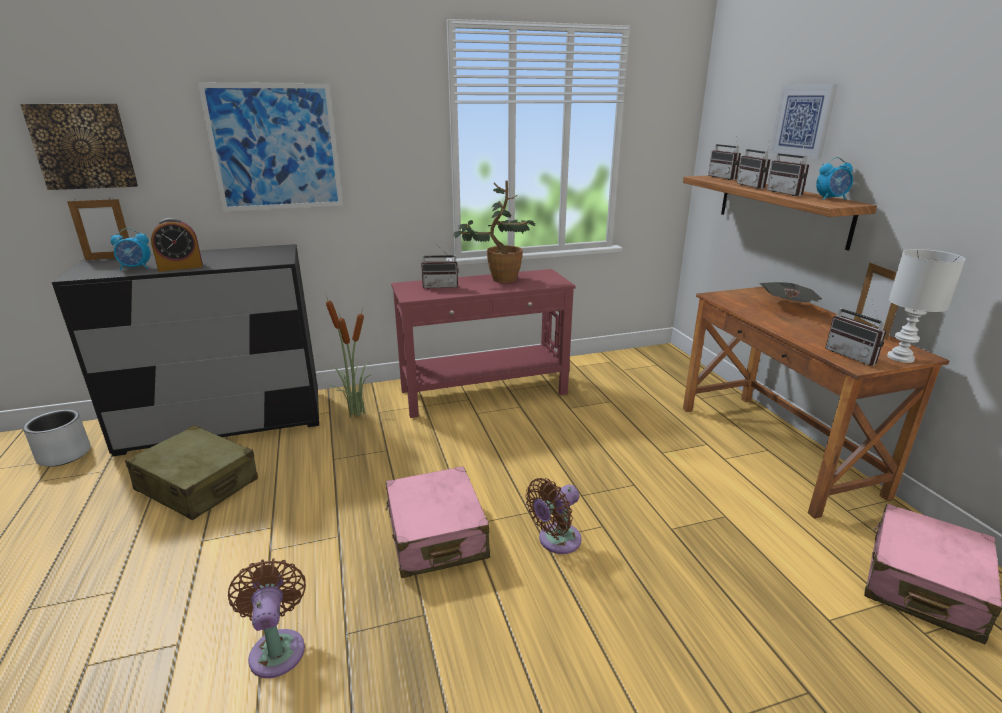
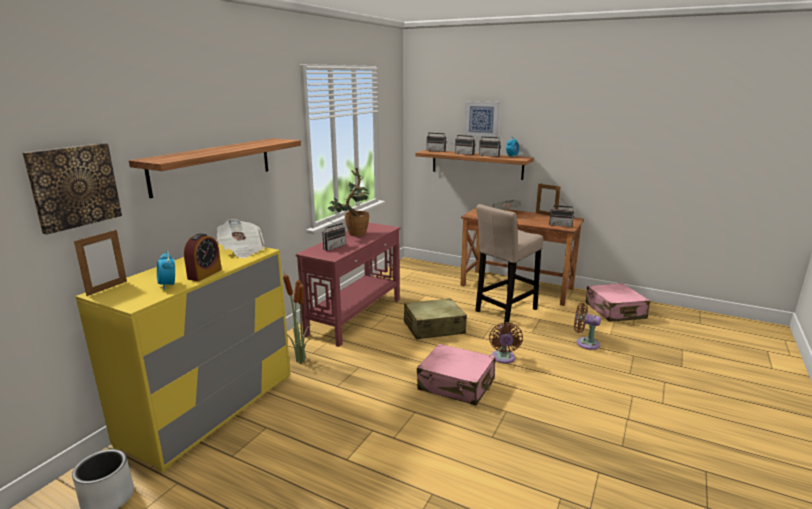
camera: 45 degrees left, 5 degrees down
black dresser [52,244,319,456] -> yellow dresser [76,244,290,473]
alarm clock [111,228,151,271] -> alarm clock turned 120 degrees clockwise [157,251,175,290]
beige suitcase [125,425,258,520] -> beige suitcase moved to [404,298,467,340]
picture [198,83,343,212] -> shelf [129,138,301,198]
brown fan [228,558,306,678] -> brown fan moved to [574,303,601,350]
white table lamp [887,249,966,363] -> none
none -> newspaper [217,219,265,258]
none -> beige stool [475,204,543,323]

